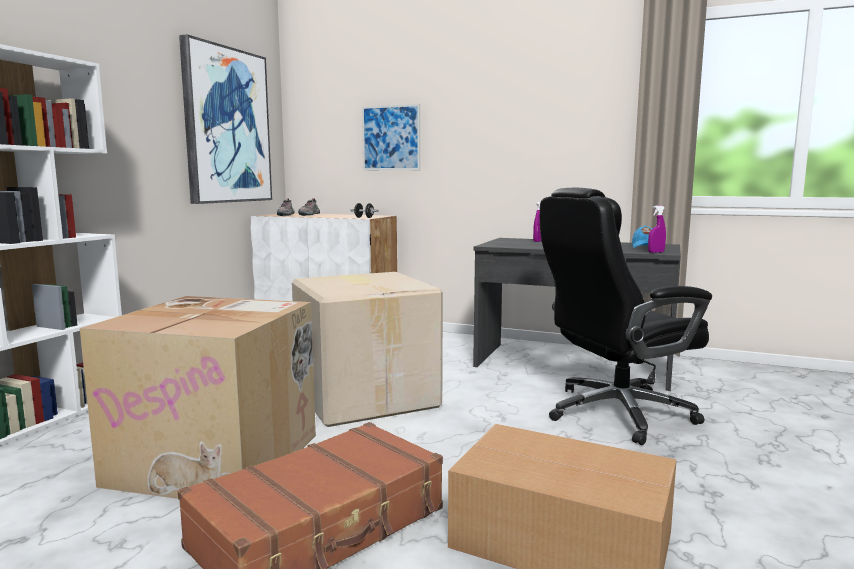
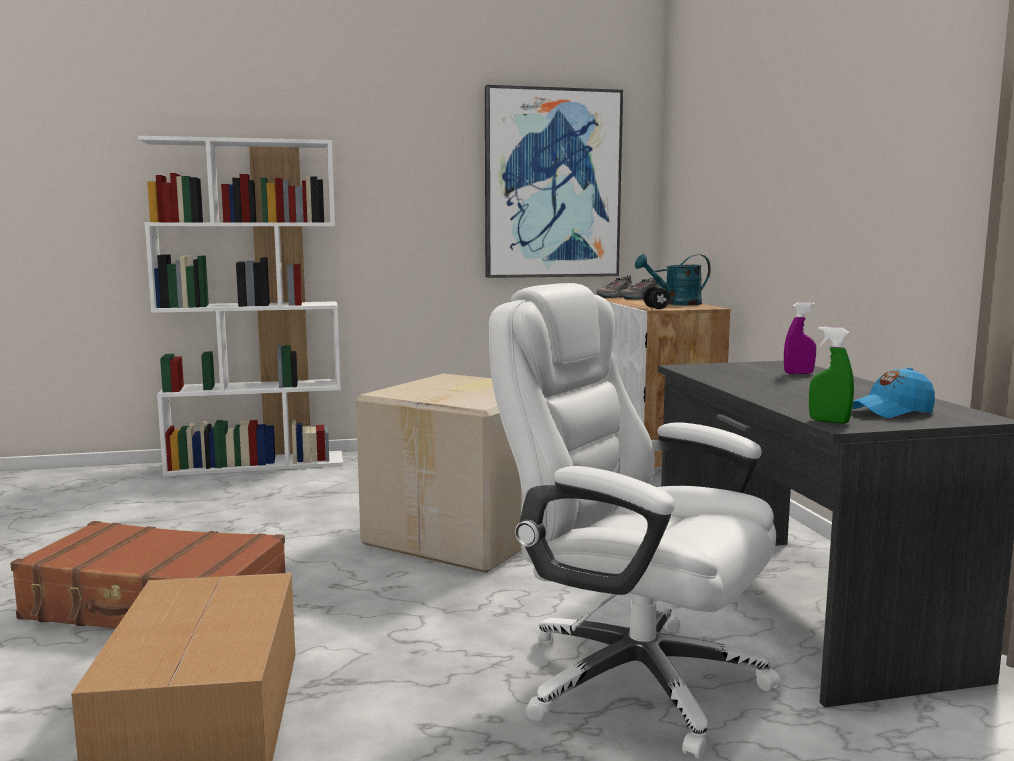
camera: 55 degrees right, 0 degrees up
cardboard box [80,296,316,499] -> none
picture [362,104,420,170] -> none
black office chair [540,188,712,445] -> white office chair [489,283,781,759]
purple spray bottle [648,206,666,253] -> green spray bottle [809,326,854,424]
none -> turquoise watering can [635,254,711,305]

